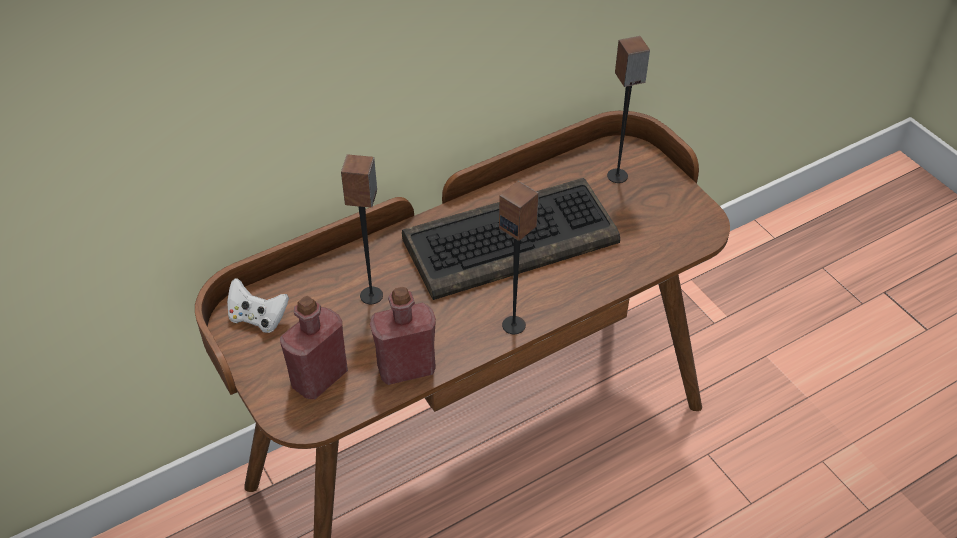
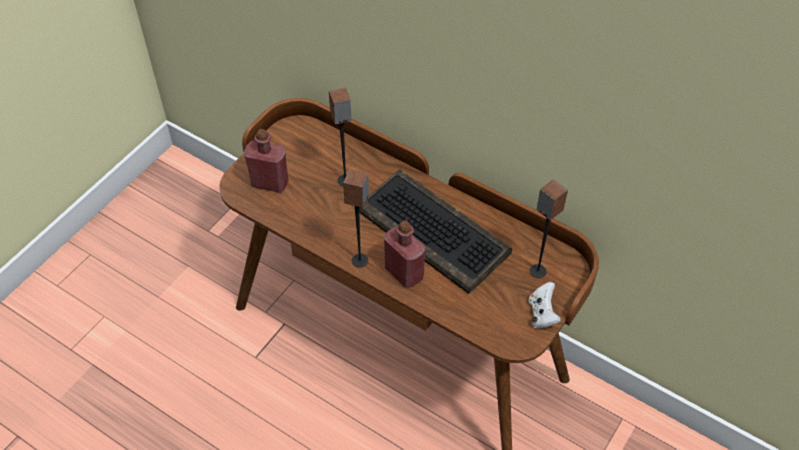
camera: 65 degrees right, 5 degrees up
white game controller [227,278,289,333] -> white game controller moved to [529,282,561,328]
red bottle [370,287,436,385] -> red bottle moved to [384,220,425,288]

